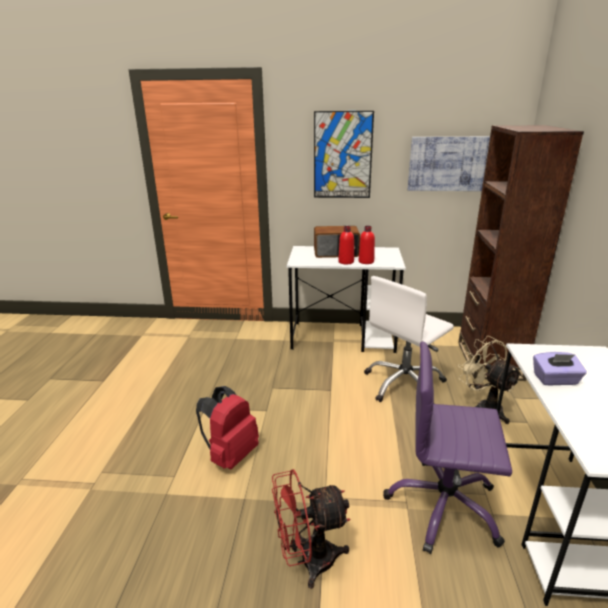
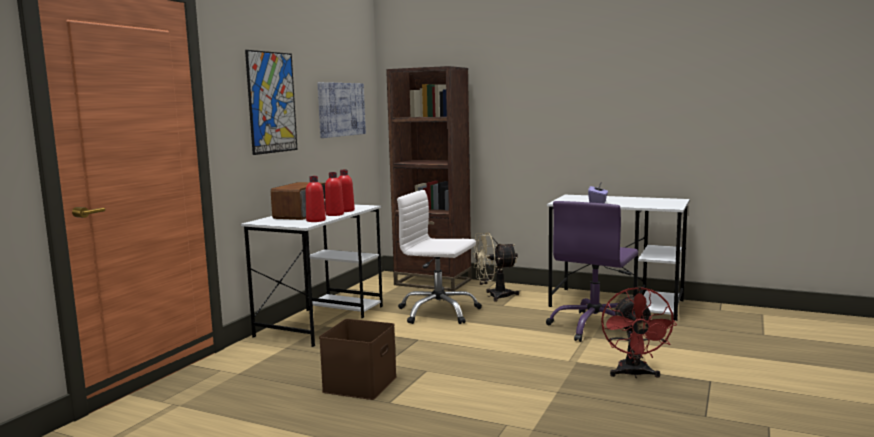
camera: 70 degrees left, 15 degrees down
red backpack [196,386,259,469] -> none
white office chair [364,276,454,404] -> white office chair turned 135 degrees clockwise [397,190,482,324]
none -> red bottle [305,176,326,222]
none -> brown storage box [319,319,397,400]

